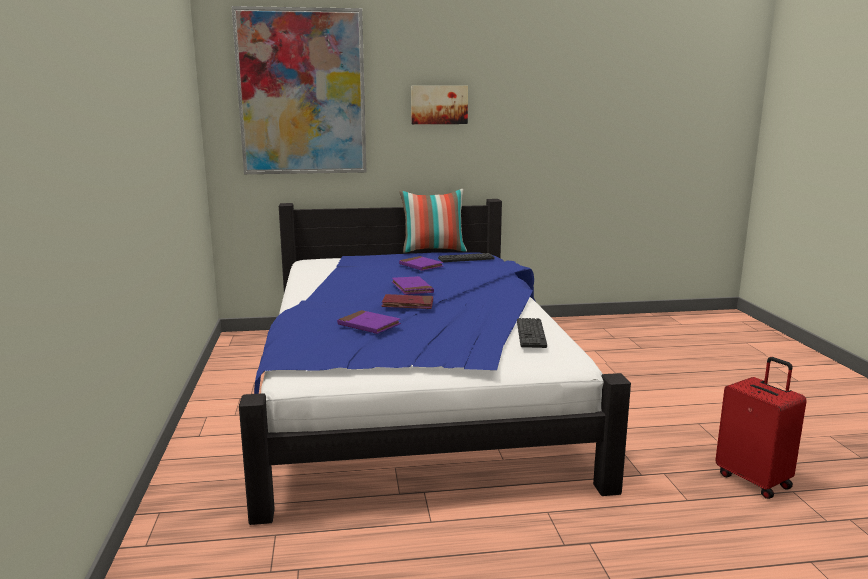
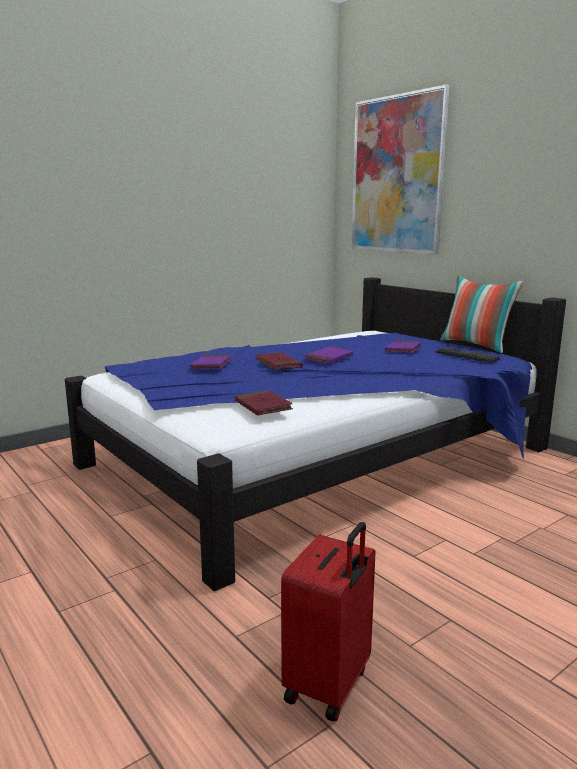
camera: 60 degrees right, 0 degrees up
picture [411,86,468,124] -> none
keyboard [517,318,547,348] -> red book [235,390,293,416]

